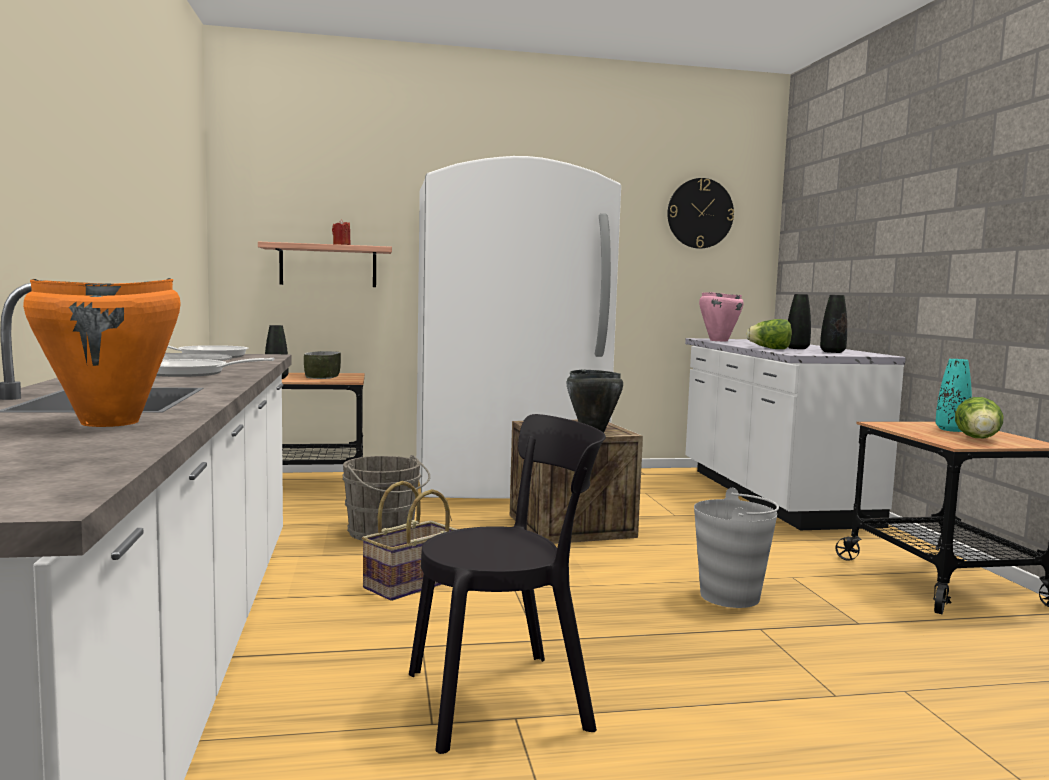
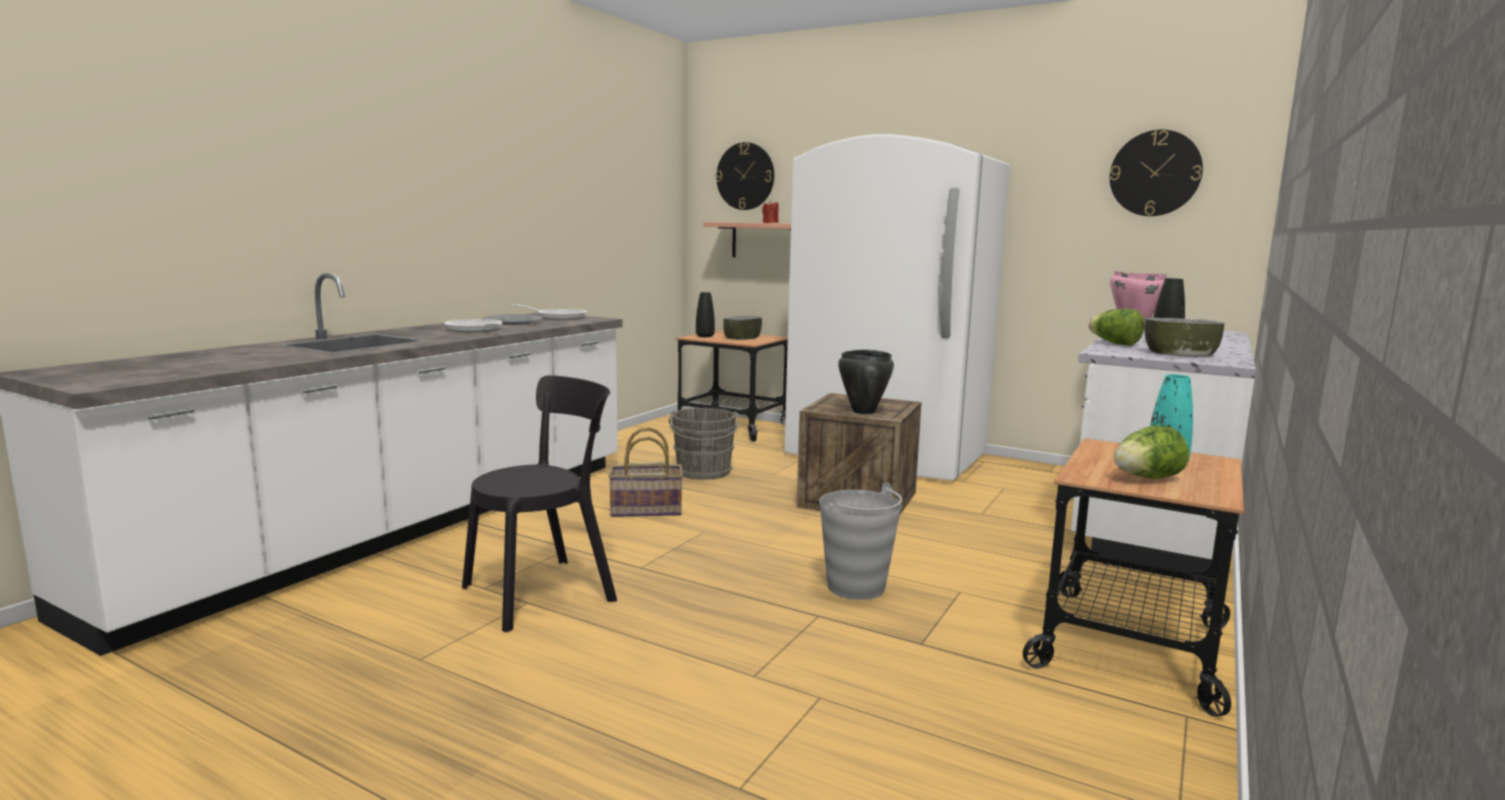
camera: 40 degrees right, 5 degrees up
orange cooking pot [23,278,181,427] -> none
black chair [409,414,606,754] -> black chair turned 60 degrees counterclockwise [462,375,617,632]
black vase [820,295,847,353] -> bowl [1145,318,1225,357]
none -> wall clock [716,142,774,210]

